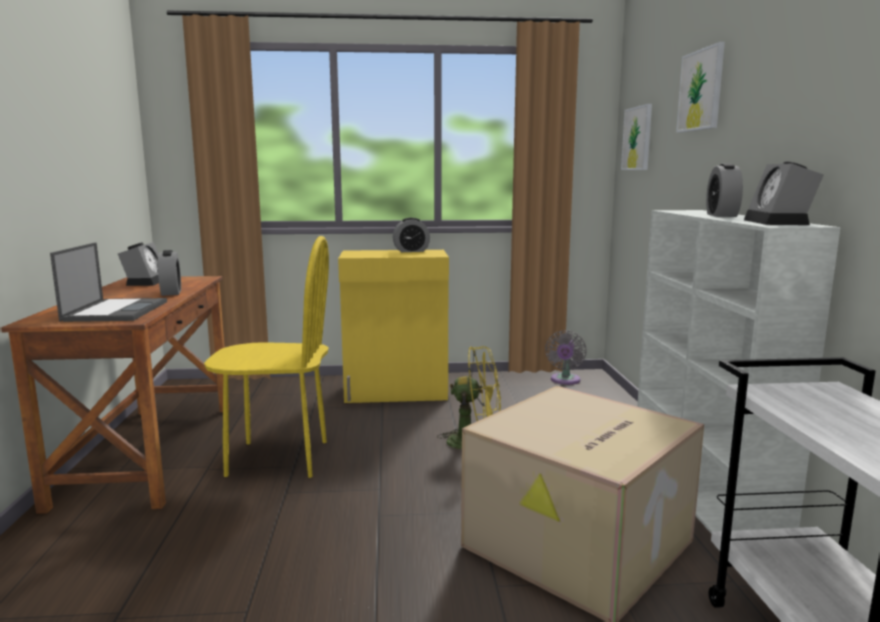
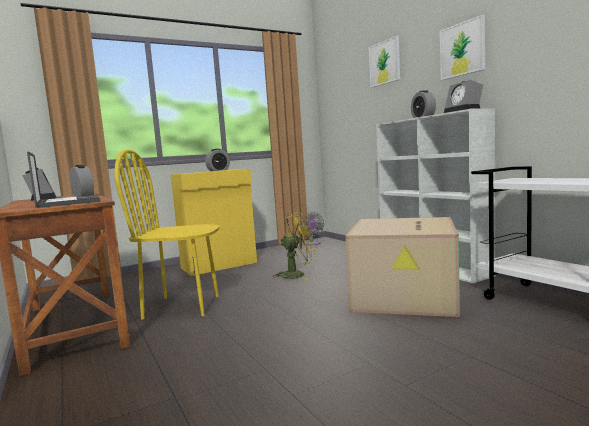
camera: 25 degrees left, 5 degrees down
yellow chair [204,236,329,478] -> yellow chair turned 150 degrees counterclockwise [114,149,220,319]
picture [621,104,652,170] -> picture moved to [440,14,485,80]

